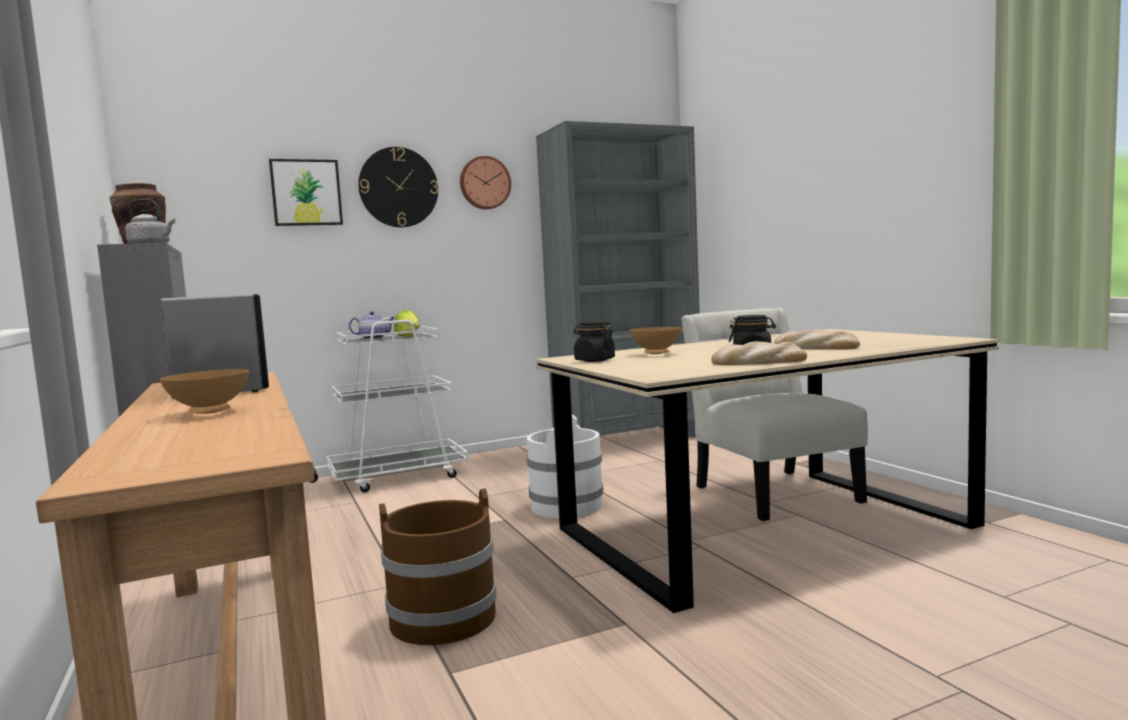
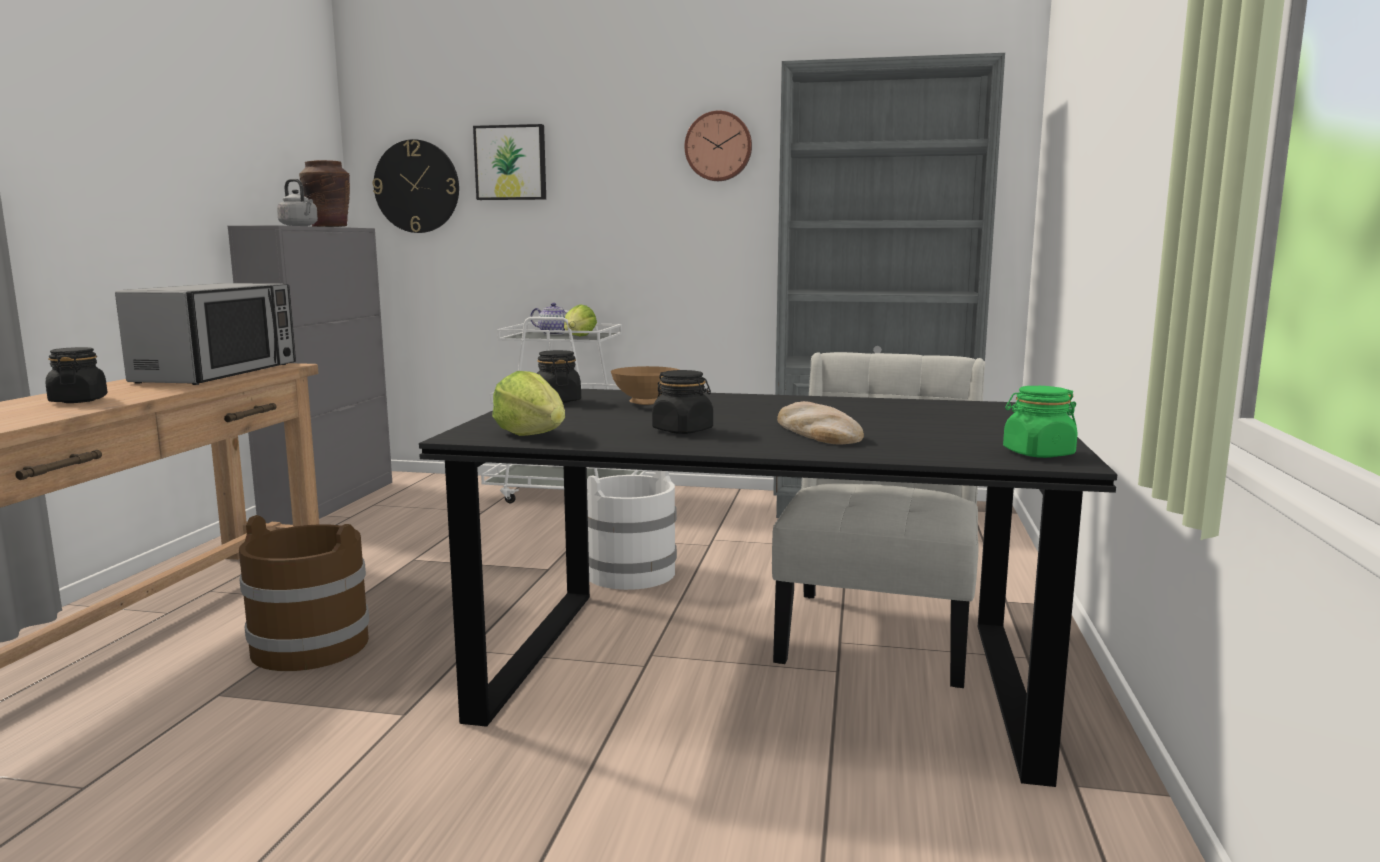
camera: 35 degrees right, 5 degrees up
brown bowl [159,369,250,414] -> black jar [45,347,108,403]
wall clock [358,147,438,227] -> wall clock moved to [372,139,459,233]
beige dining table [536,329,999,613] -> black dining table [419,389,1117,787]
bread [712,341,807,365] -> none
none -> lettuce [492,371,565,436]
none -> green jar [1003,386,1078,458]

